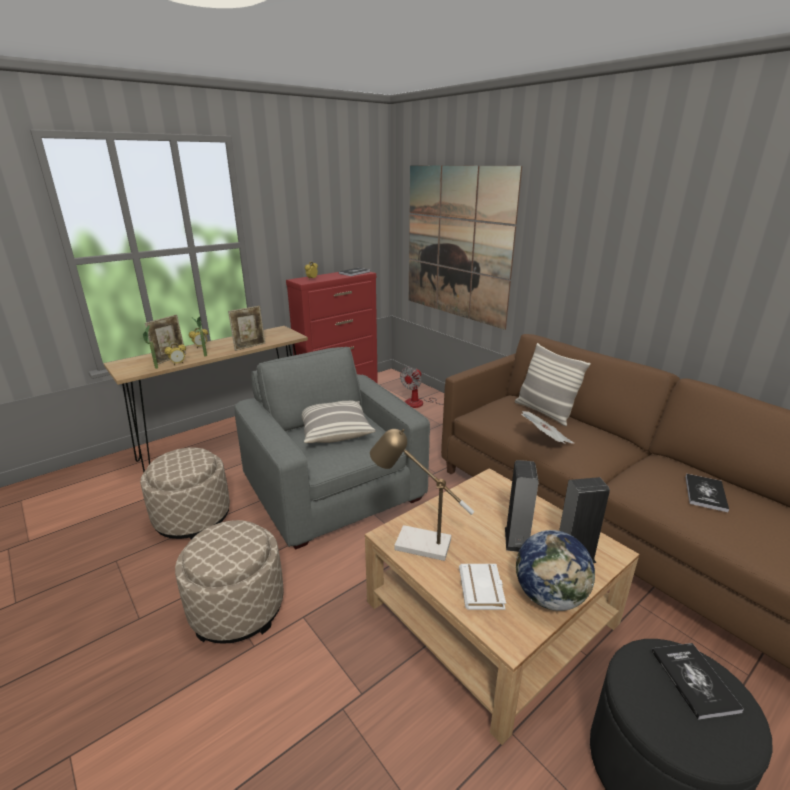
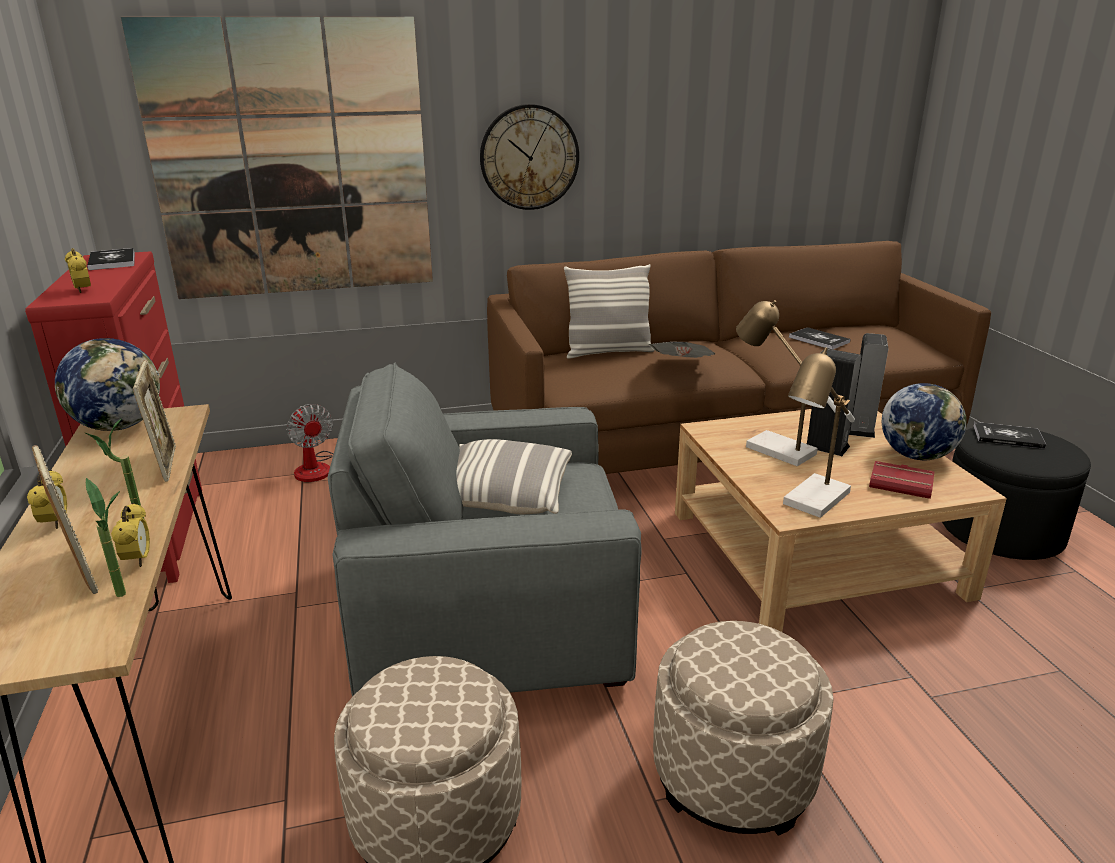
camera: 65 degrees left, 0 degrees up
white book [459,564,506,610] -> red book [869,461,934,499]
none -> globe [55,338,160,431]
none -> wall clock [480,104,579,210]
none -> table lamp [736,300,836,466]

